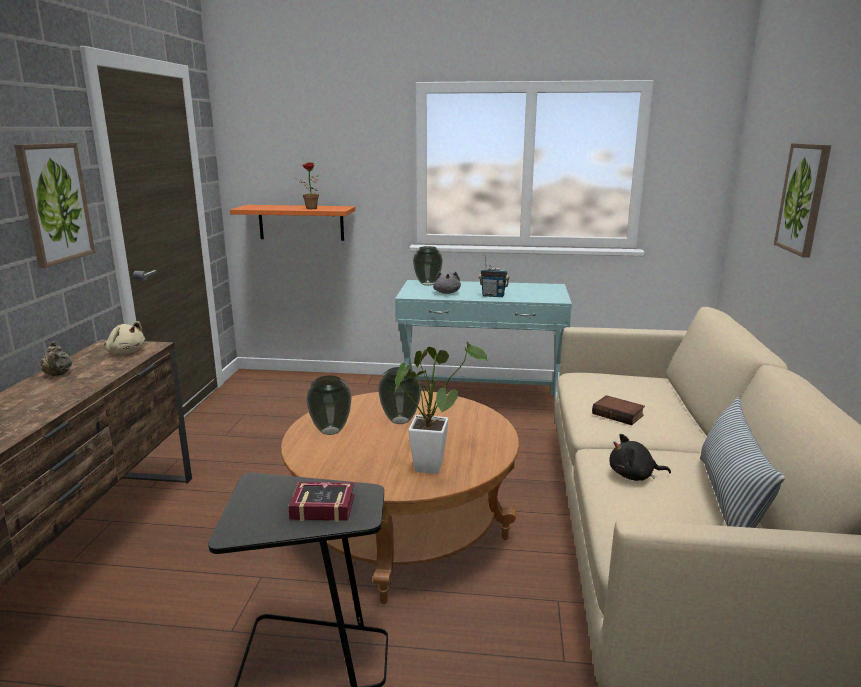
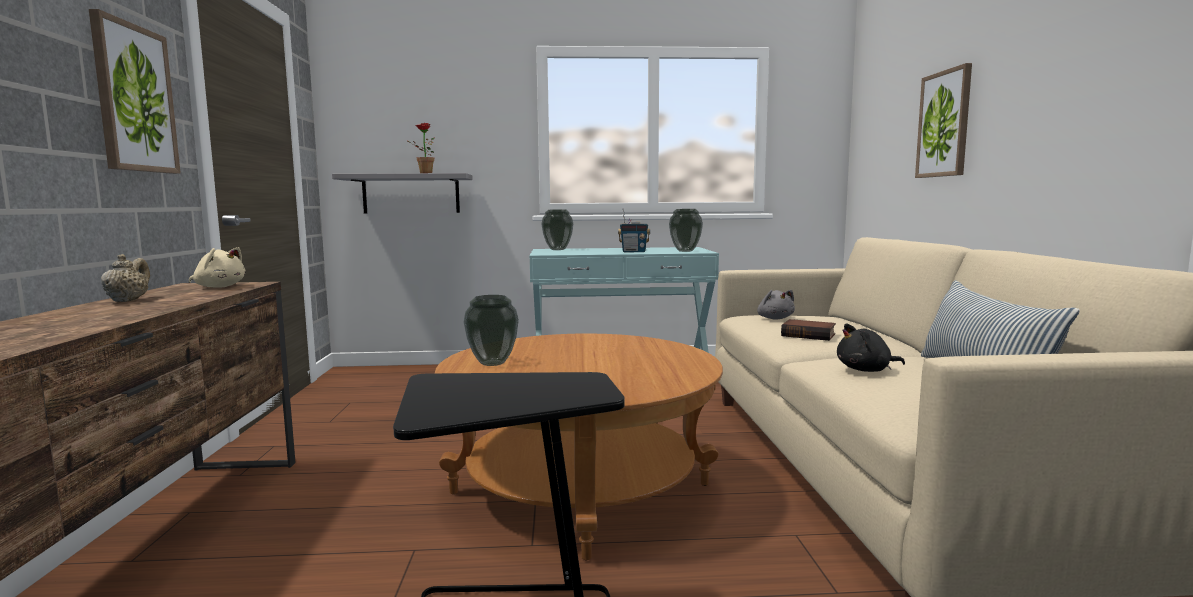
camera: 10 degrees left, 10 degrees down
beige teapot [41,341,72,376] -> beige teapot turned 150 degrees counterclockwise [101,254,150,302]
orange shelf [230,205,356,241] -> grey shelf [332,173,473,214]
book [288,482,355,522] -> none
vase [378,367,421,424] -> vase moved to [669,209,703,252]
potted plant [394,342,488,474] -> none
grey plush toy [433,271,461,294] -> grey plush toy moved to [757,290,795,320]

